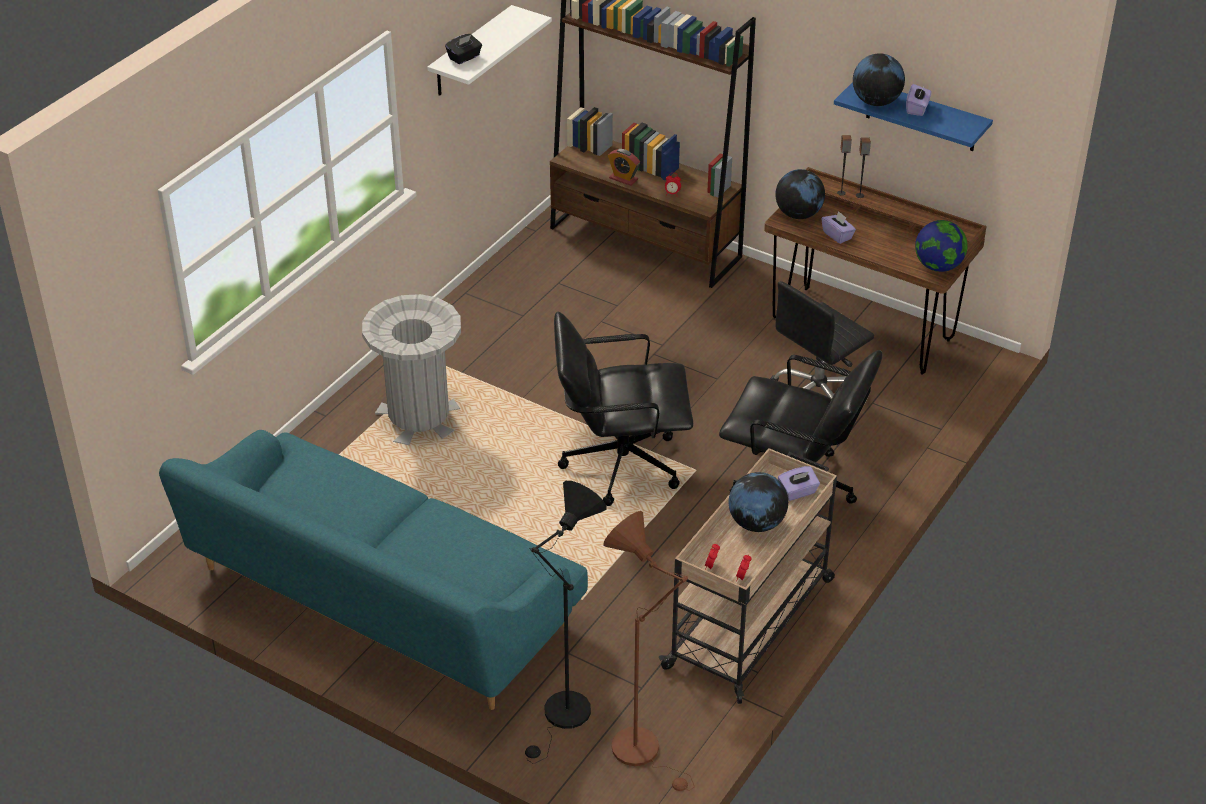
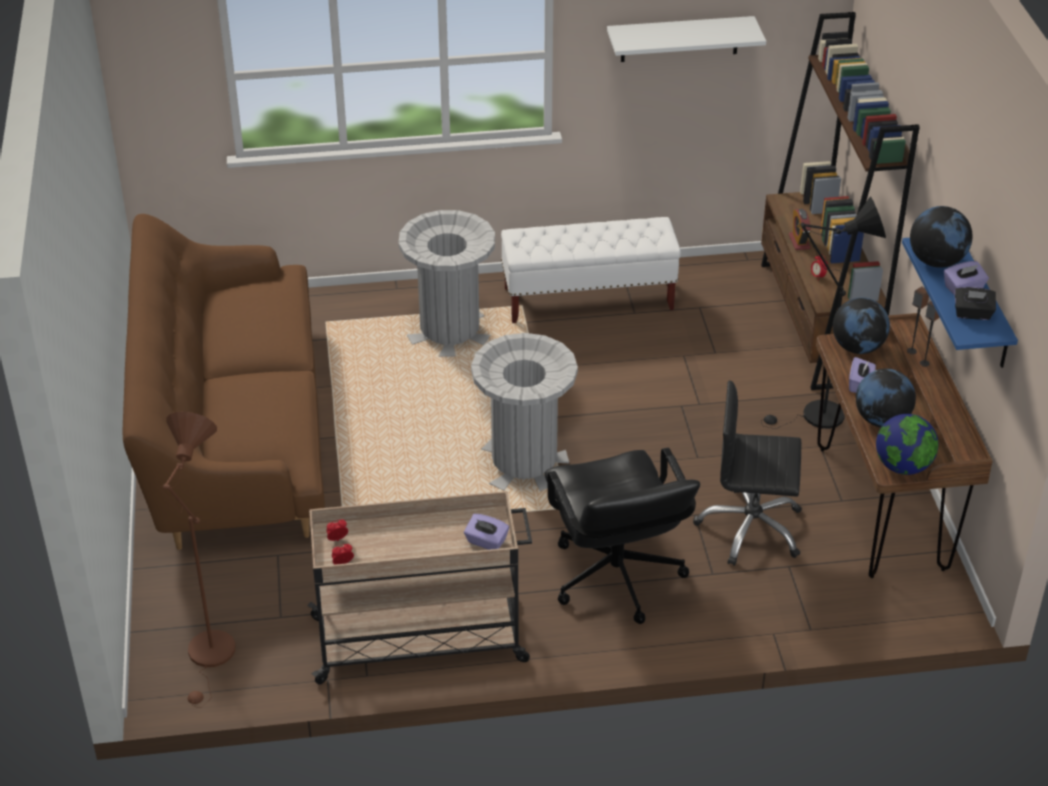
camera: 50 degrees right, 0 degrees up
turquoise sofa [159,430,588,710] -> brown sofa [123,214,325,550]
black tissue box [445,34,482,64] -> black tissue box moved to [954,287,996,320]
black floor lamp [525,481,607,764] -> black floor lamp moved to [761,197,886,429]
black office chair [554,312,693,506] -> grey trash can [471,333,578,491]
globe [729,472,788,532] -> globe moved to [856,369,916,427]
none -> white bench [501,217,681,323]

